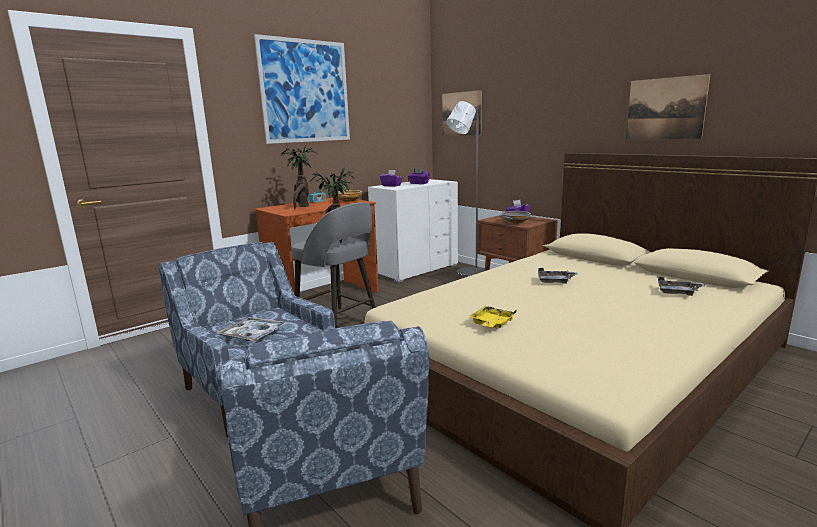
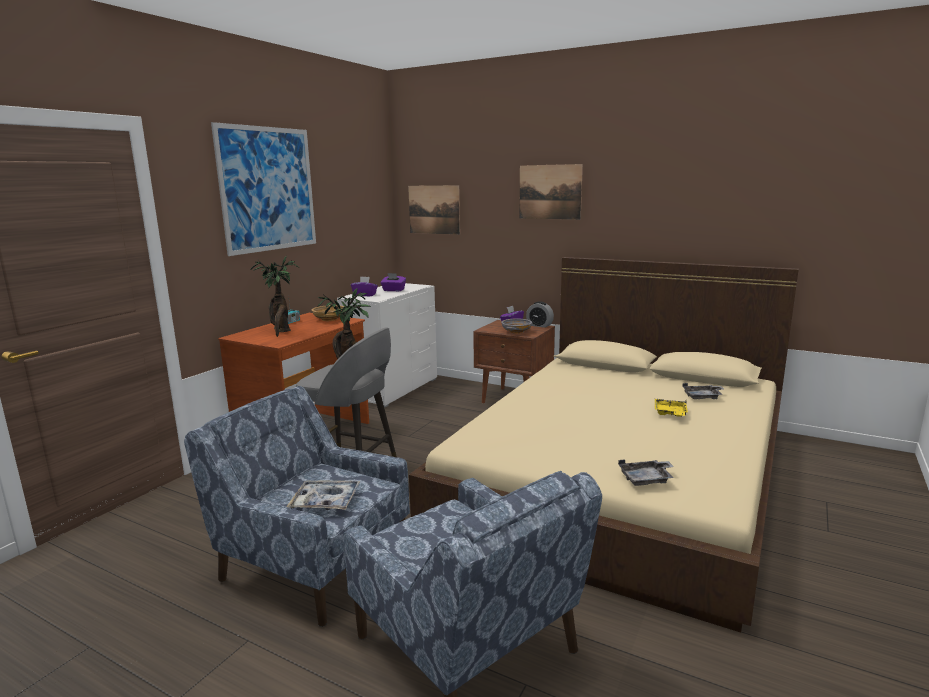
camera: 20 degrees left, 0 degrees up
grey floor lamp [446,101,485,277] -> none
yellow tray [468,306,516,328] -> yellow tray moved to [655,399,688,417]
grey tray [538,268,578,284] -> grey tray moved to [618,459,674,486]
picture [626,74,710,140] -> picture moved to [519,164,583,220]
none -> alarm clock [526,301,554,328]

